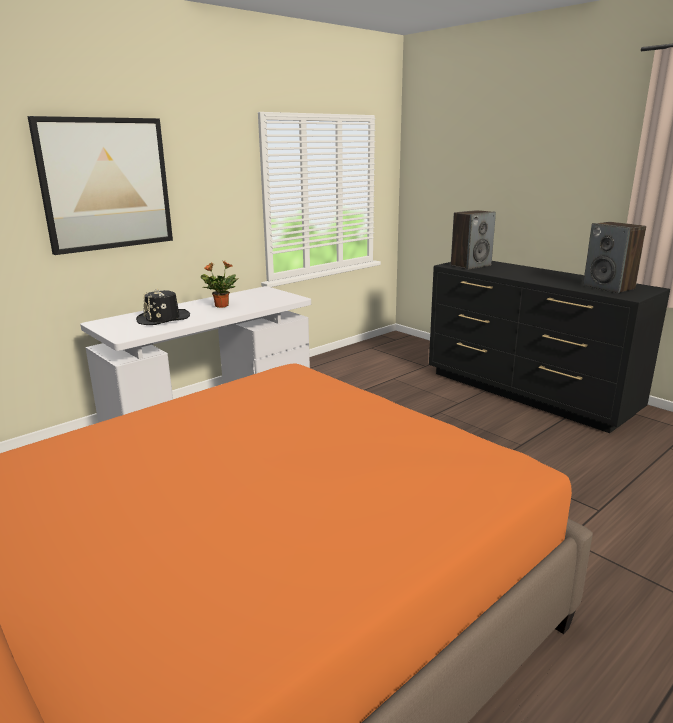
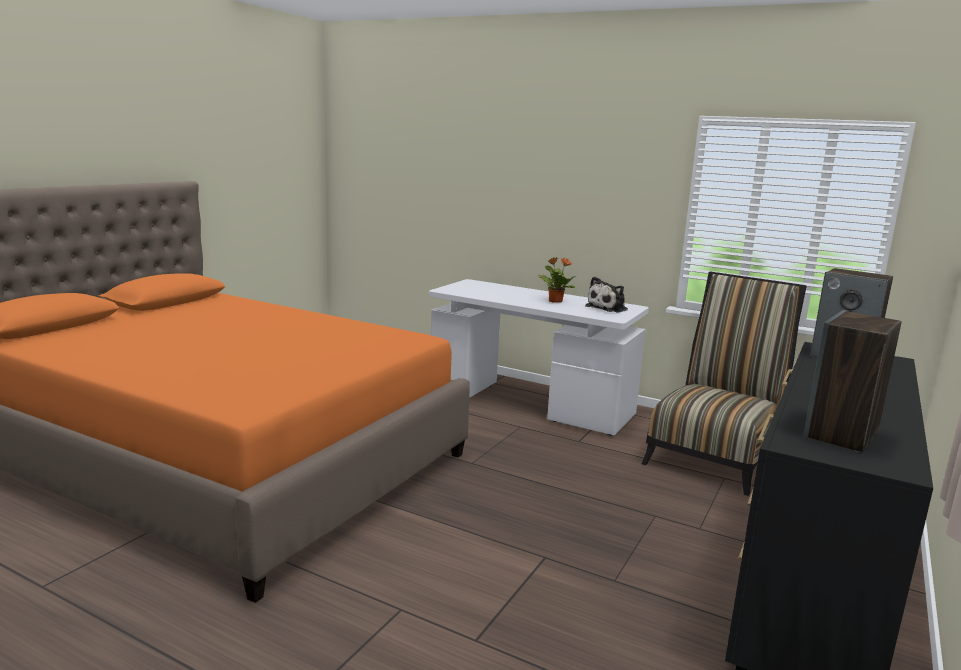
camera: 70 degrees right, 5 degrees down
picture [28,116,173,255] -> none
black hat [136,288,190,325] -> none
none -> plush toy [585,277,628,313]
none -> chair [641,271,807,496]

